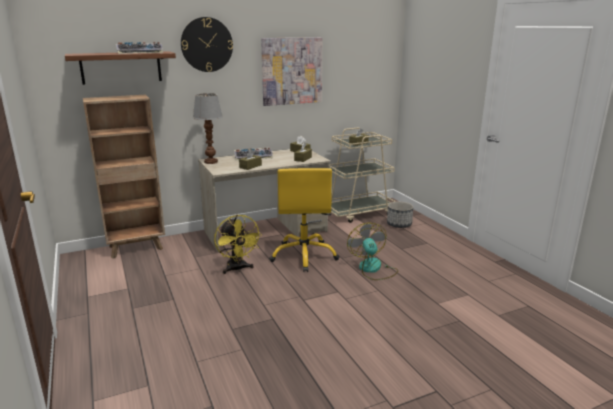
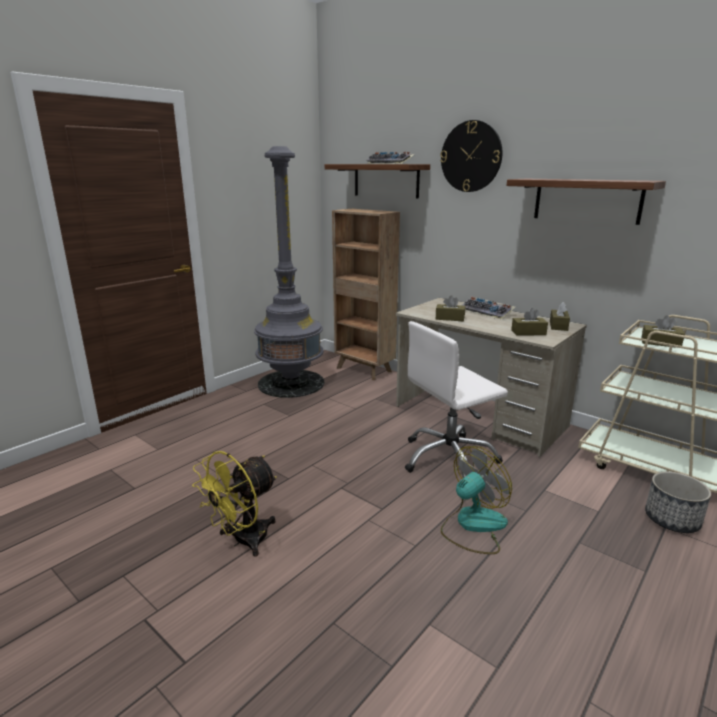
camera: 65 degrees right, 0 degrees up
table lamp [193,93,223,164] -> none
yellow fan [214,215,262,274] -> yellow fan moved to [192,451,277,557]
picture [261,37,322,106] -> shelf [507,179,666,225]
yellow office chair [269,168,339,272] -> white office chair [405,321,508,478]
none -> grey floor lamp [254,146,324,398]

